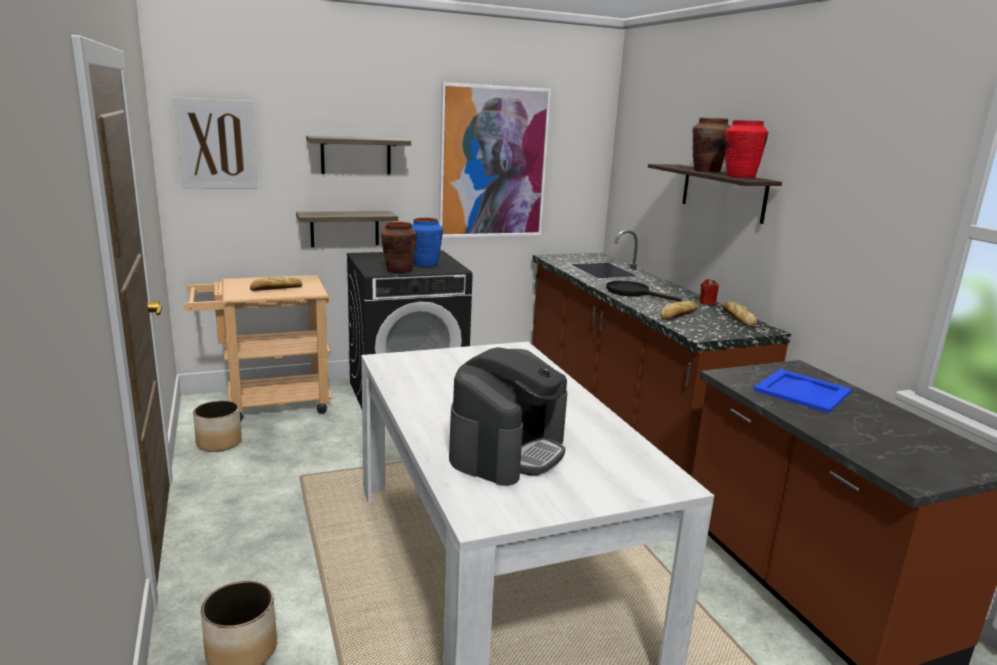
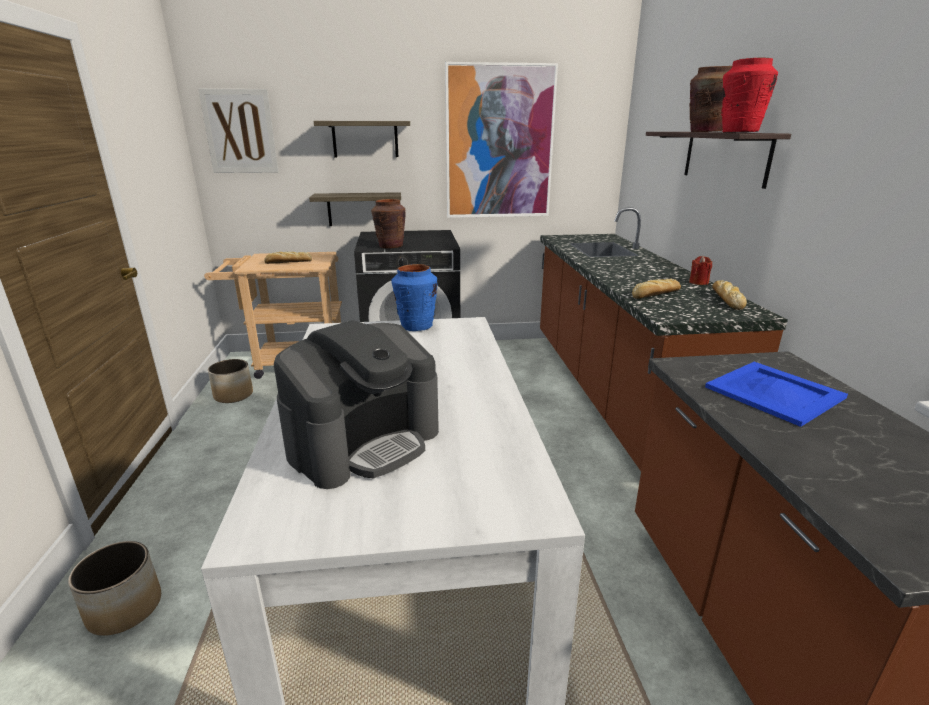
camera: 15 degrees right, 5 degrees up
blue vase [412,218,443,267] -> blue vase moved to [392,264,437,331]
black frying pan [606,281,682,302] -> none

